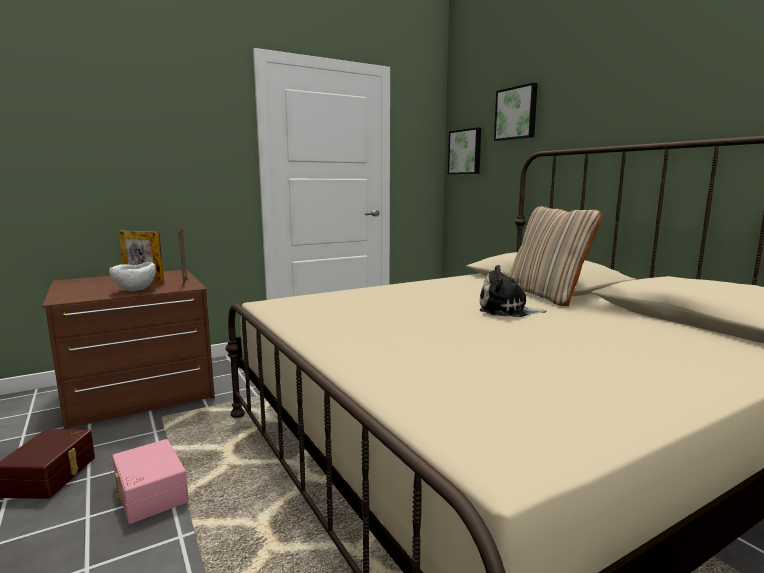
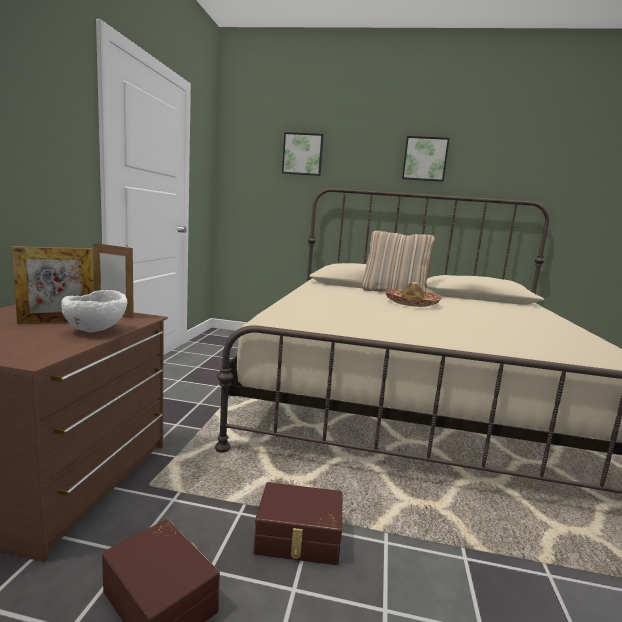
camera: 50 degrees left, 0 degrees up
pink storage box [112,439,189,524] -> brown storage box [253,482,342,565]
picture [448,127,481,174] -> picture moved to [402,136,450,182]
plush toy [480,265,547,317] -> hat [384,282,442,307]

